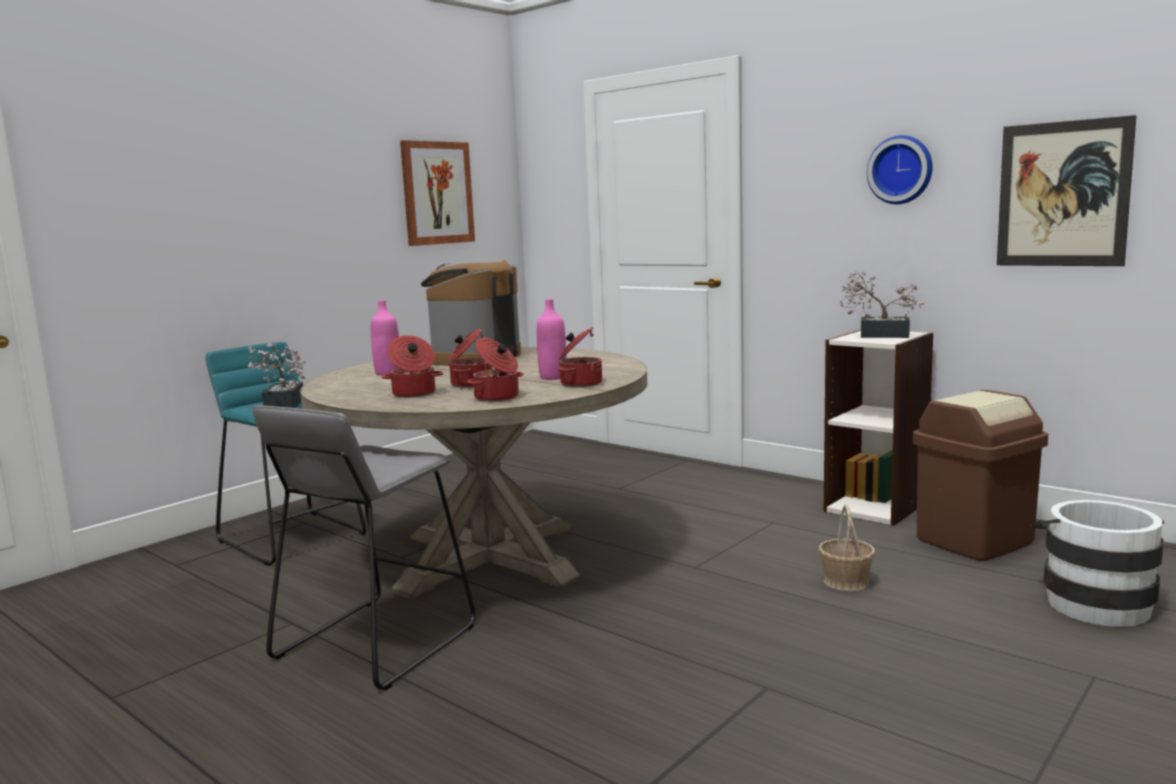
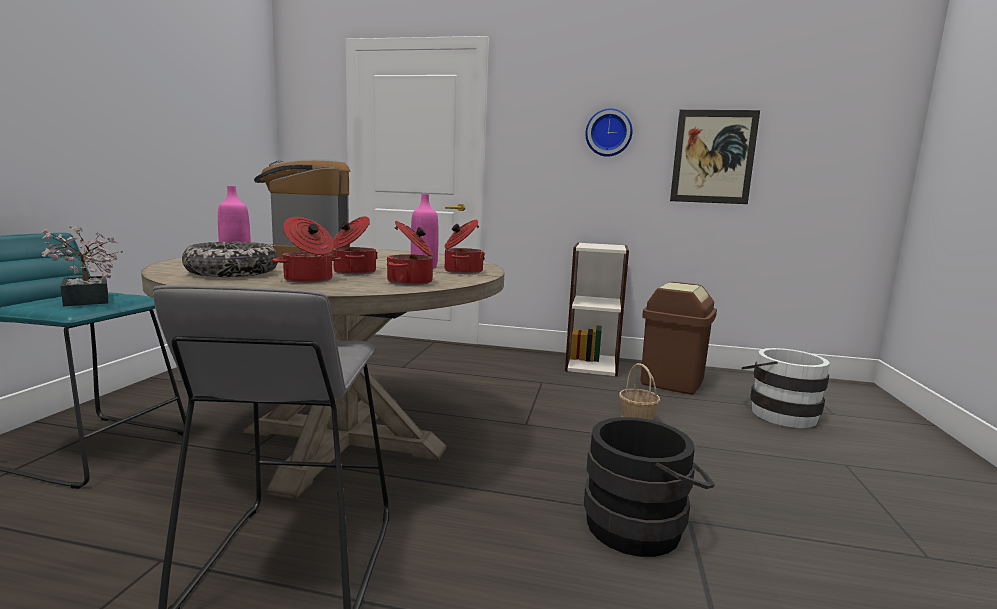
camera: 30 degrees left, 0 degrees up
picture [400,140,475,246] -> none
potted plant [840,270,924,338] -> none
none -> bowl [182,242,278,277]
none -> black bucket [584,417,715,557]

